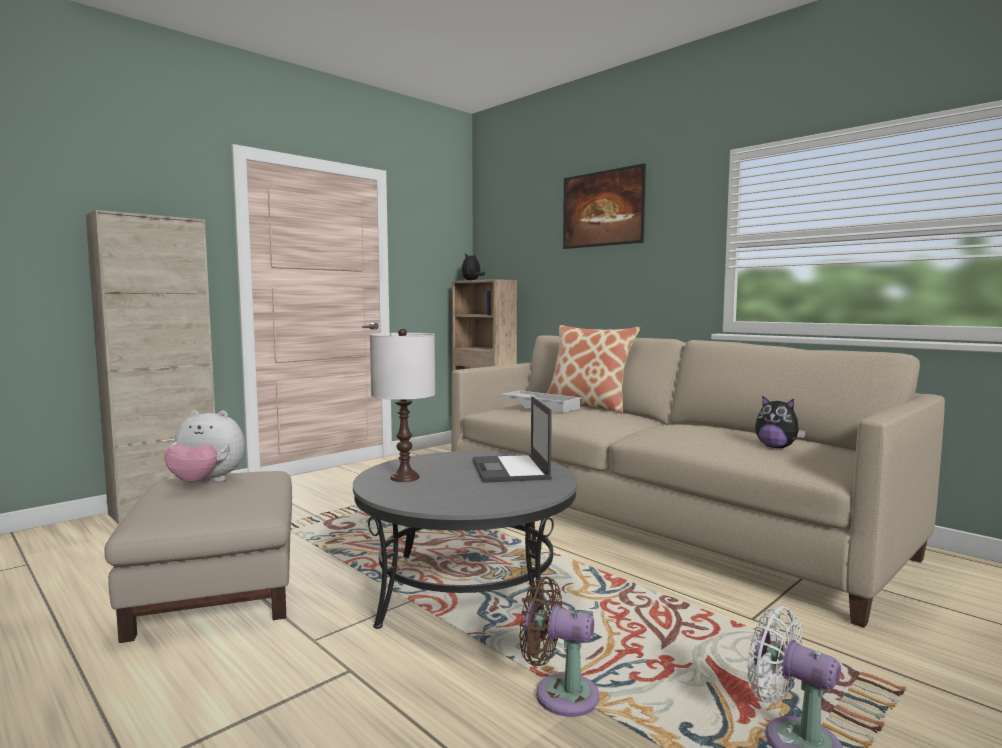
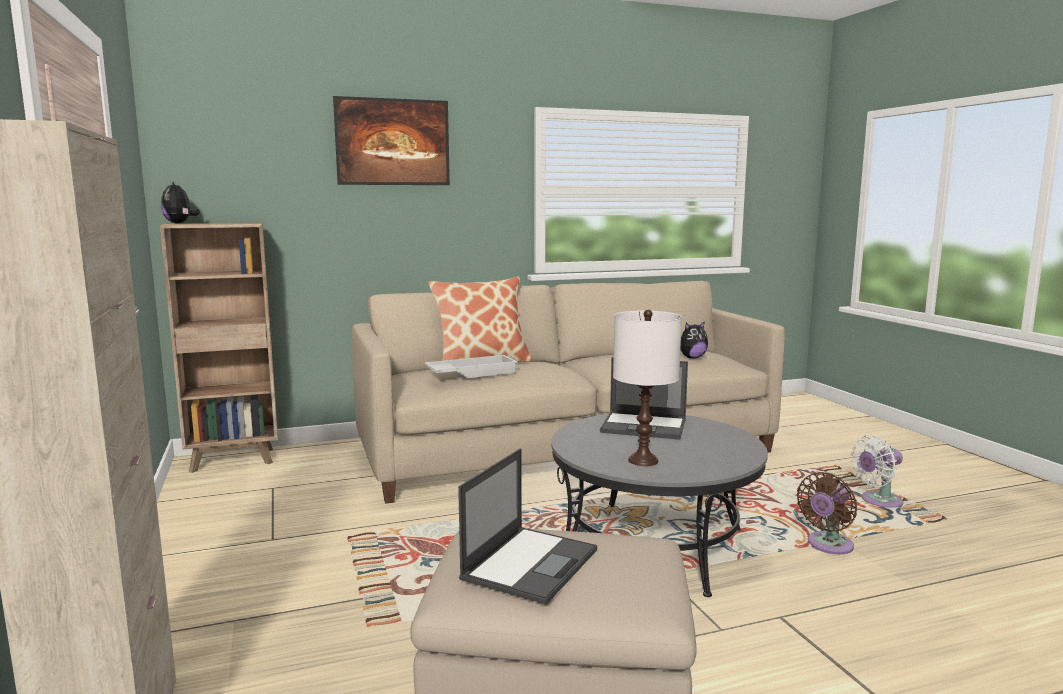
camera: 65 degrees left, 5 degrees up
plush toy [164,410,245,483] -> laptop [458,448,597,605]

